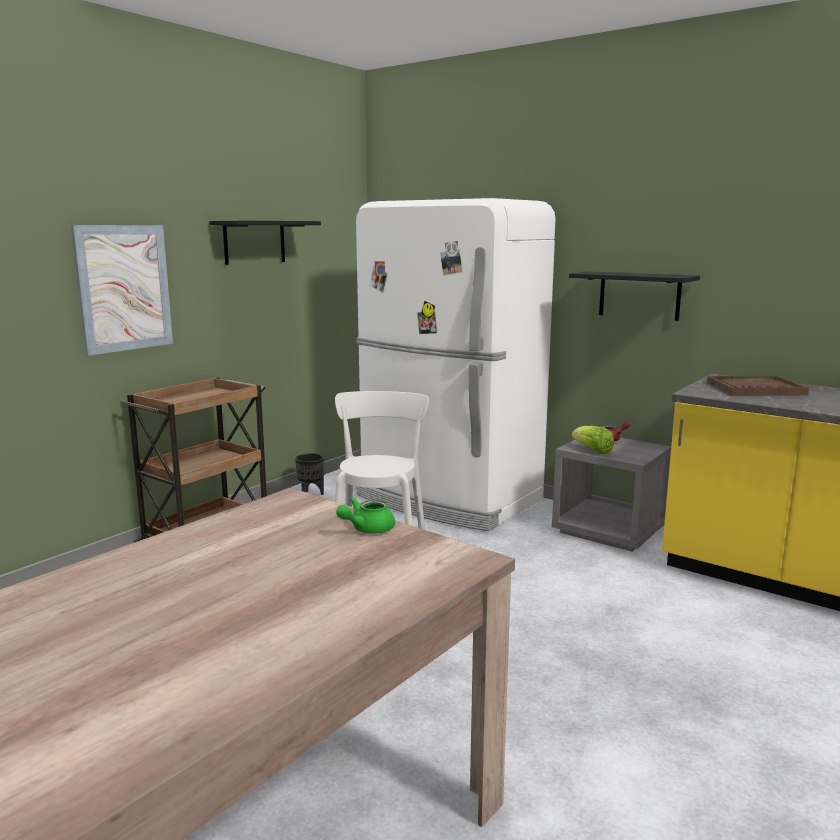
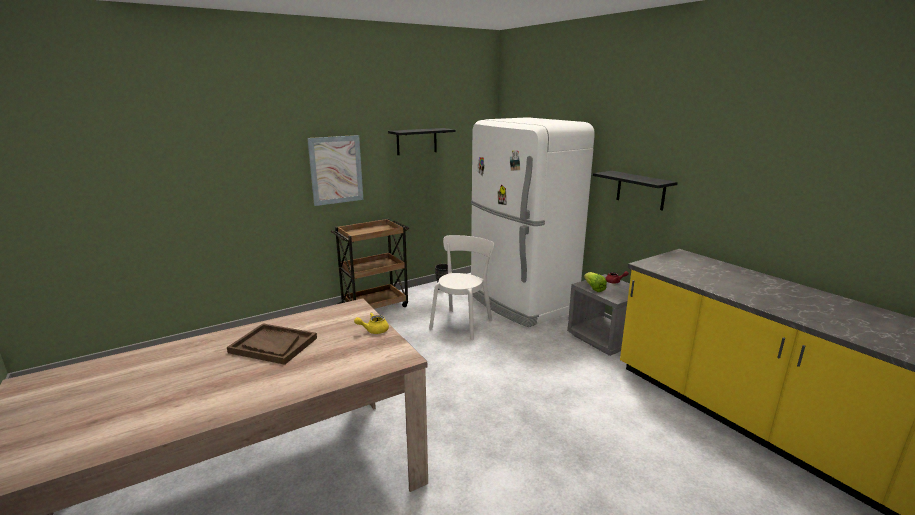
camera: 20 degrees right, 5 degrees up
green teapot [336,497,395,534] -> yellow teapot [354,312,389,334]
brown tray [707,376,809,396] -> brown tray moved to [227,323,317,365]

